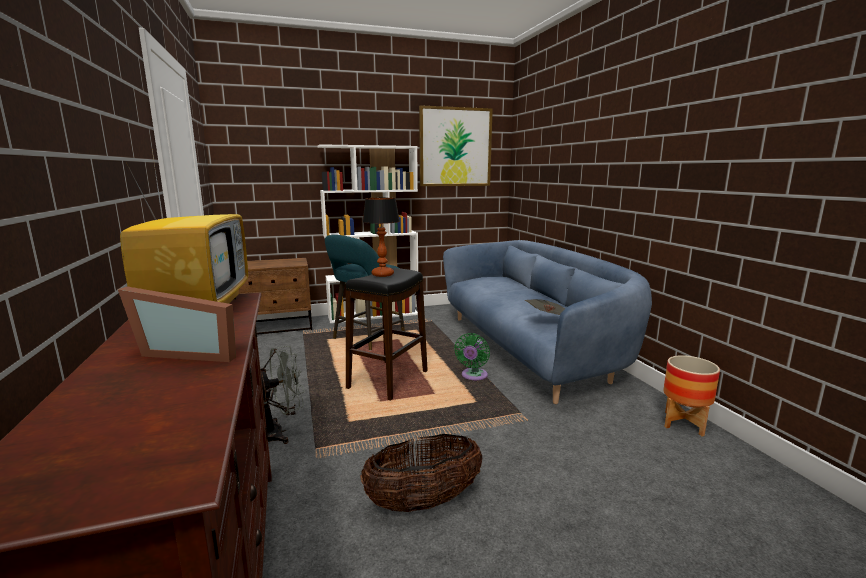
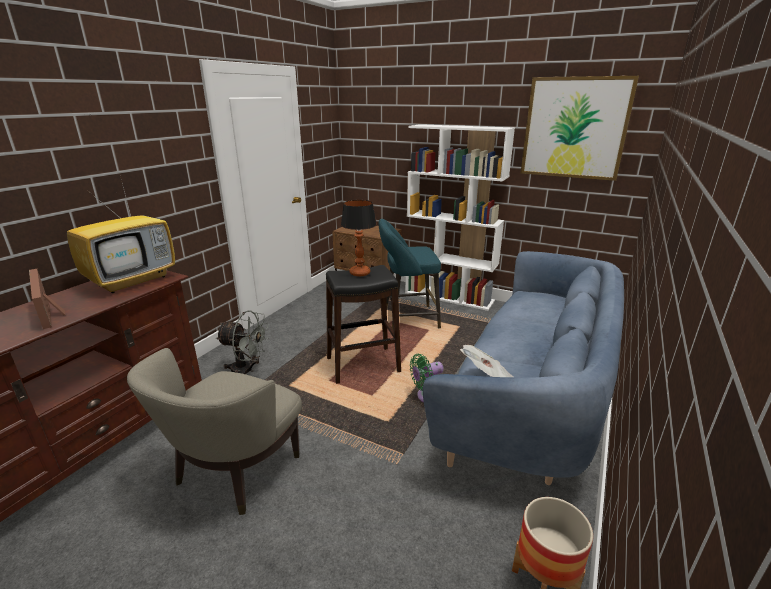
camera: 45 degrees right, 10 degrees up
basket [360,434,483,512] -> beige armchair [127,348,302,515]

